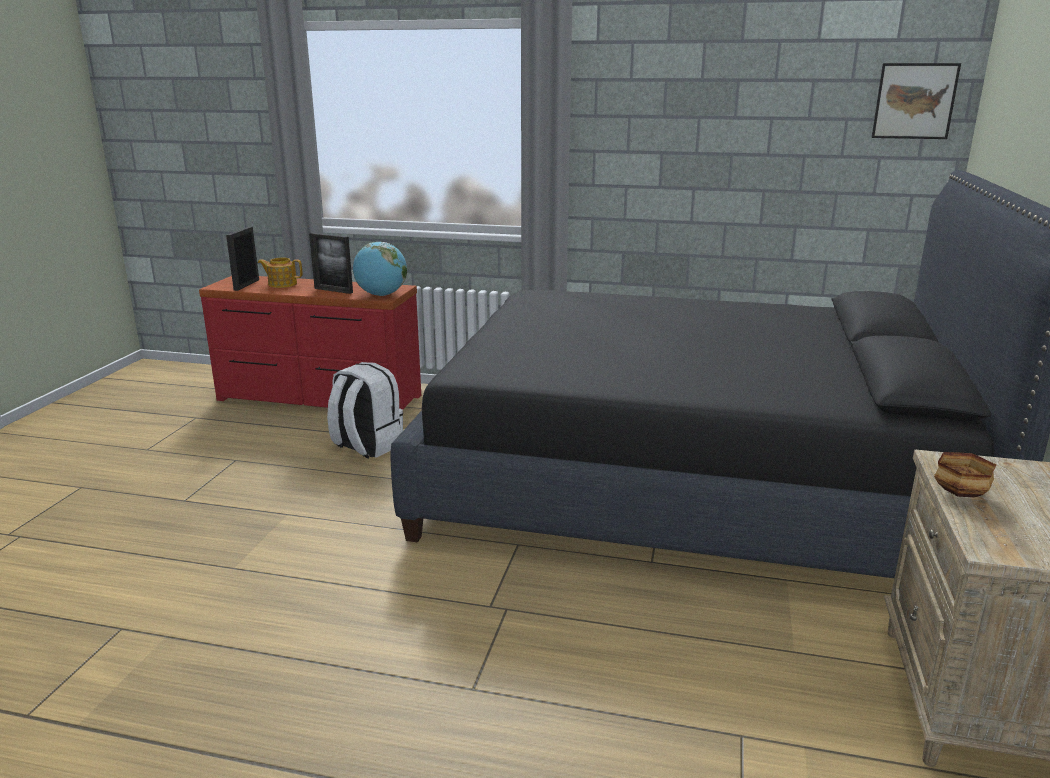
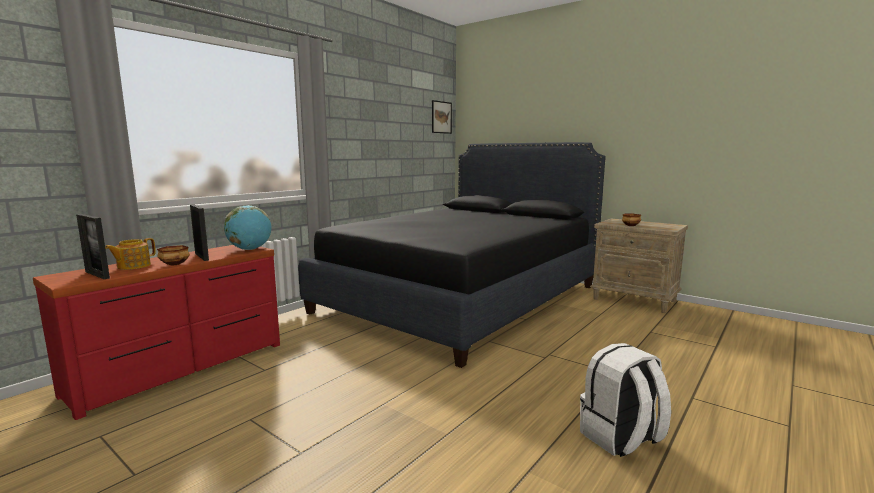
camera: 65 degrees left, 10 degrees down
picture frame [309,233,353,294] -> picture frame turned 90 degrees counterclockwise [190,205,209,261]
white backpack [327,362,403,459] -> white backpack moved to [580,343,671,457]
none -> bowl [157,245,190,266]

